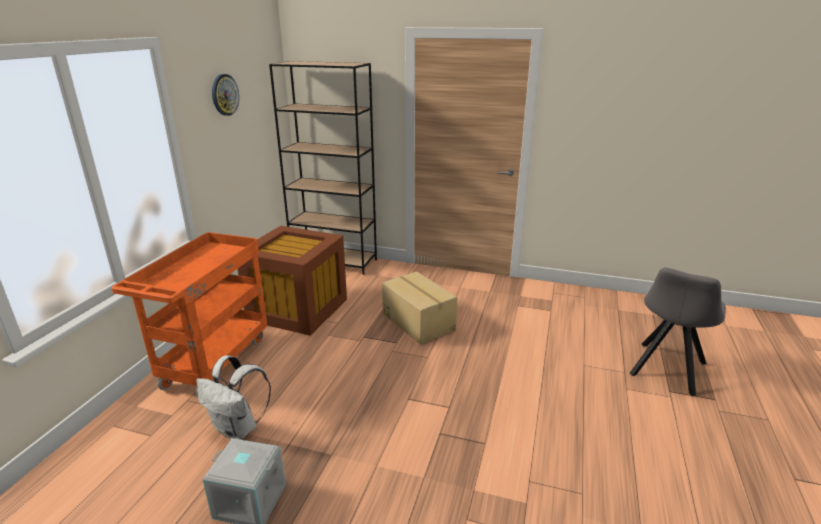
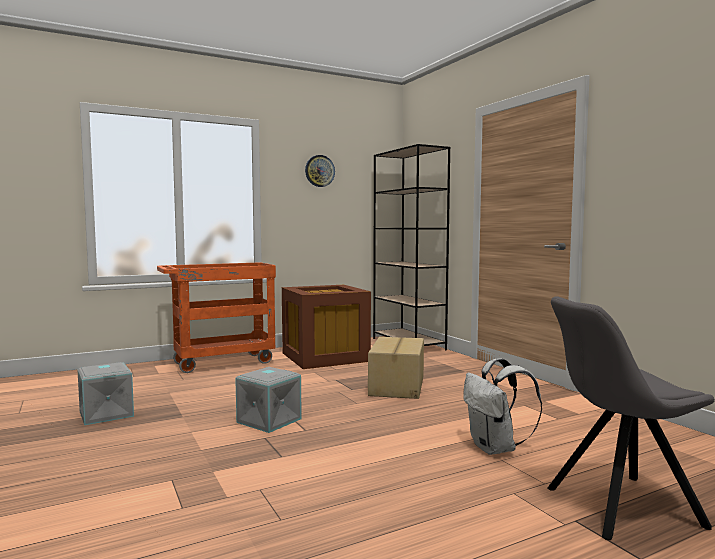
camera: 45 degrees right, 20 degrees down
white backpack [196,356,271,440] -> white backpack moved to [463,358,542,455]
none -> grey storage box [235,367,302,433]

